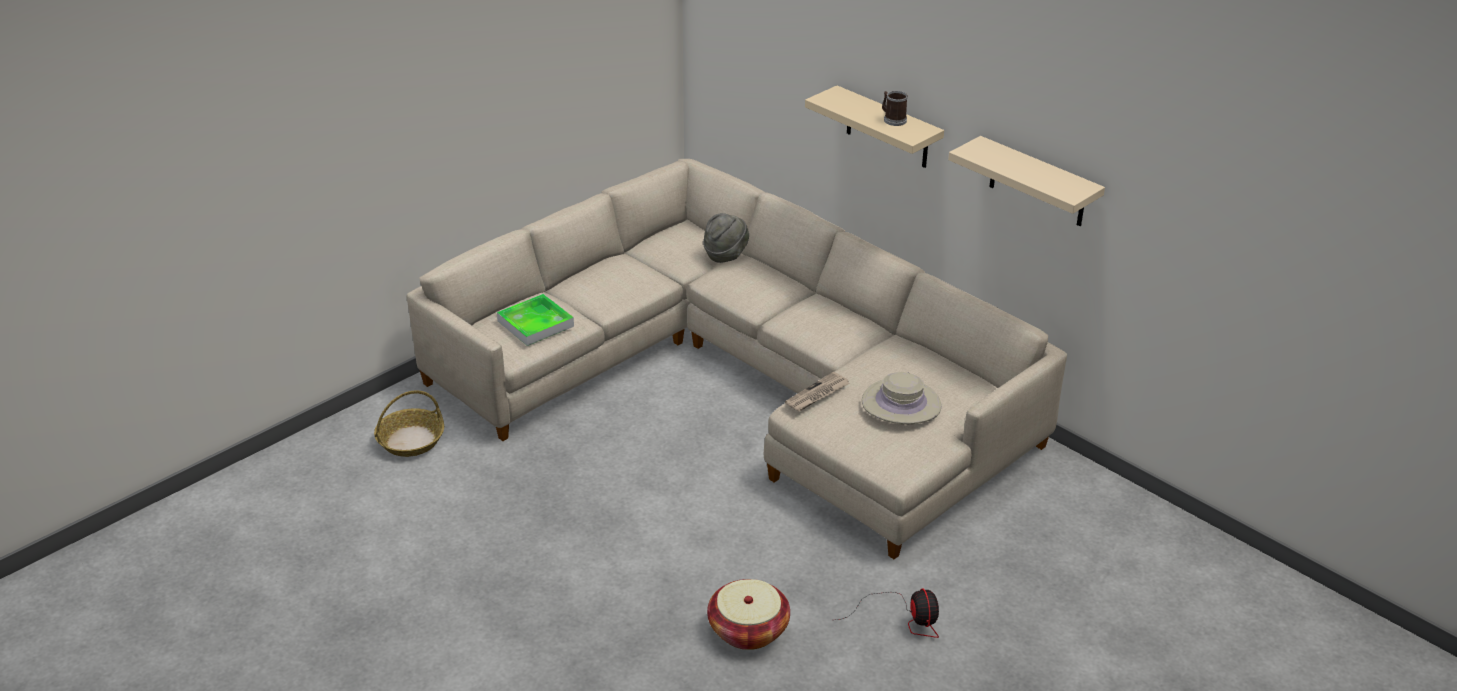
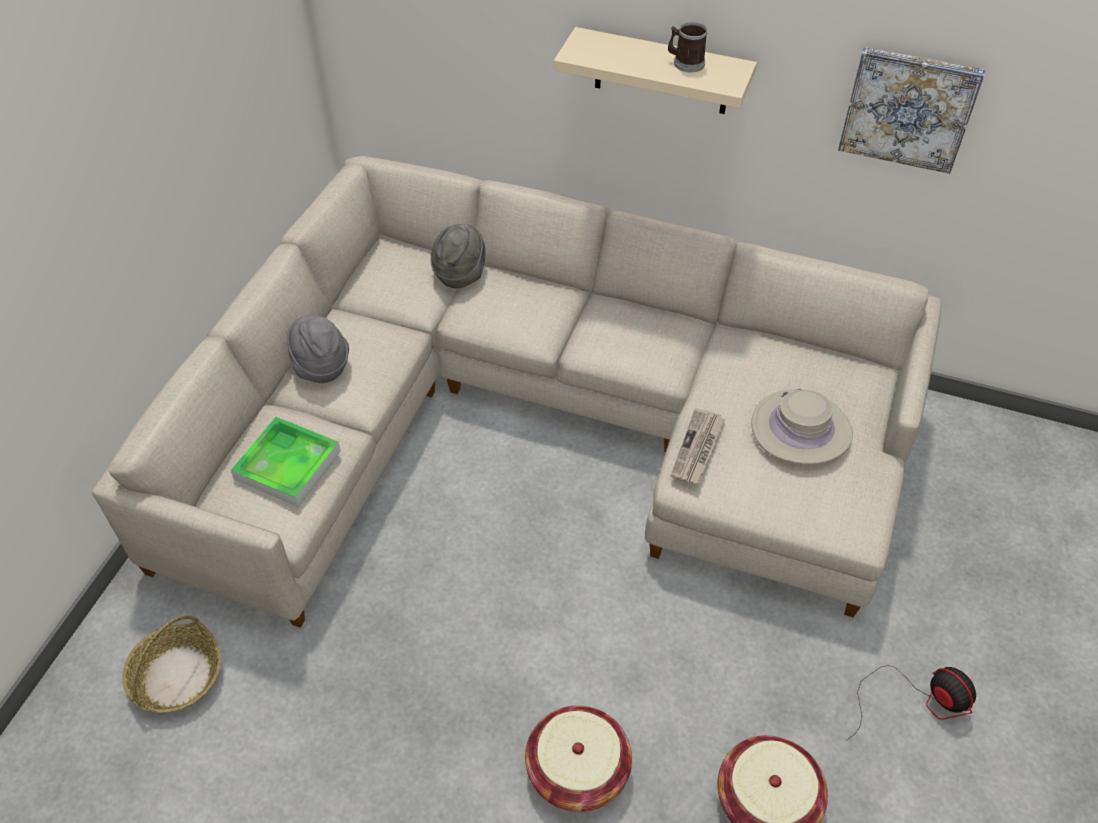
camera: 25 degrees left, 15 degrees up
beige shelf [948,136,1105,226] -> picture [838,47,985,174]
none -> grey hat [287,315,349,383]
none -> basket [525,706,632,812]

